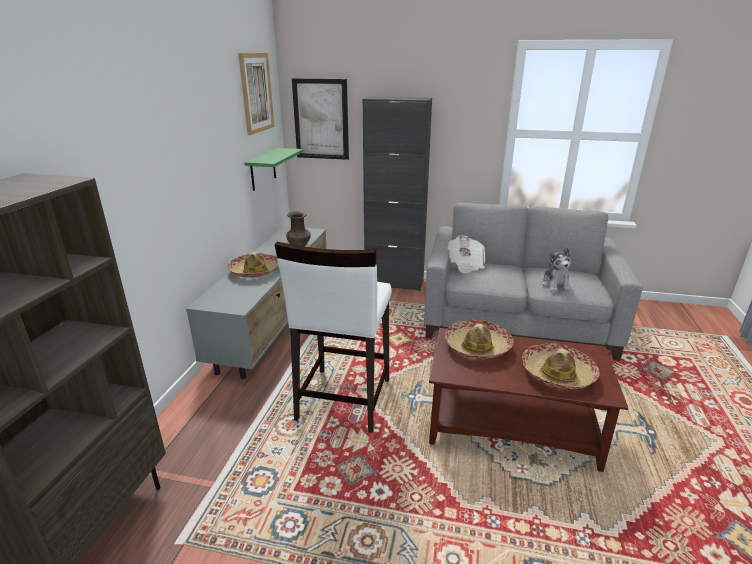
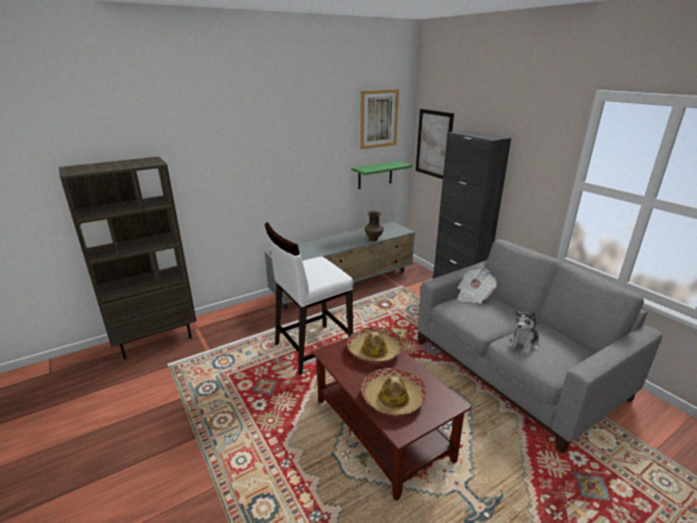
camera: 45 degrees right, 0 degrees up
hat [227,252,279,278] -> none

